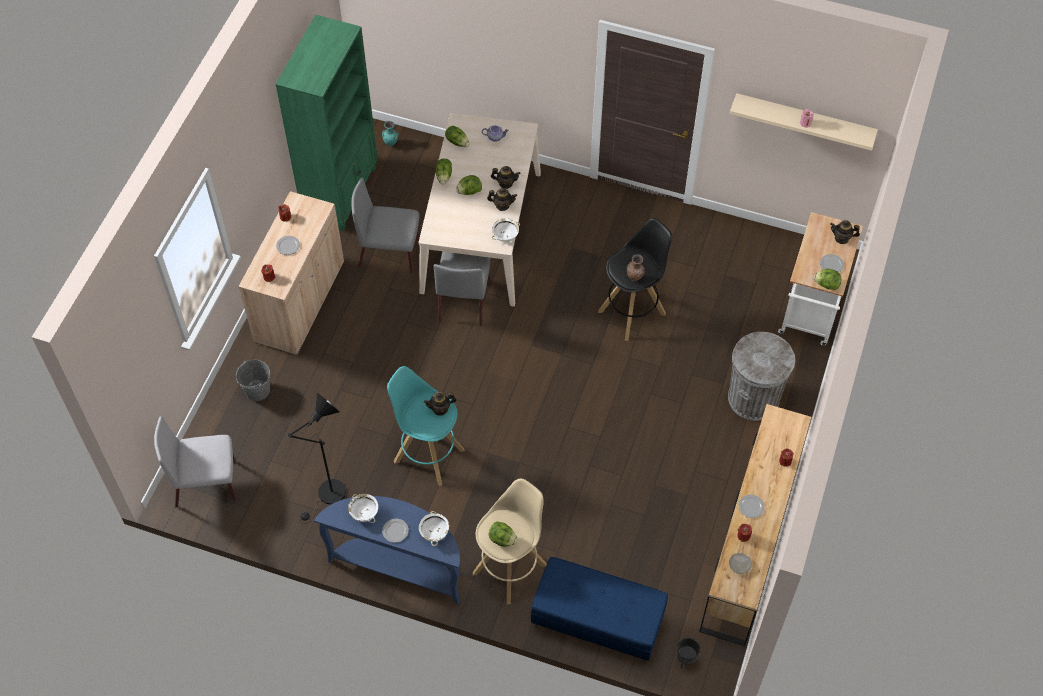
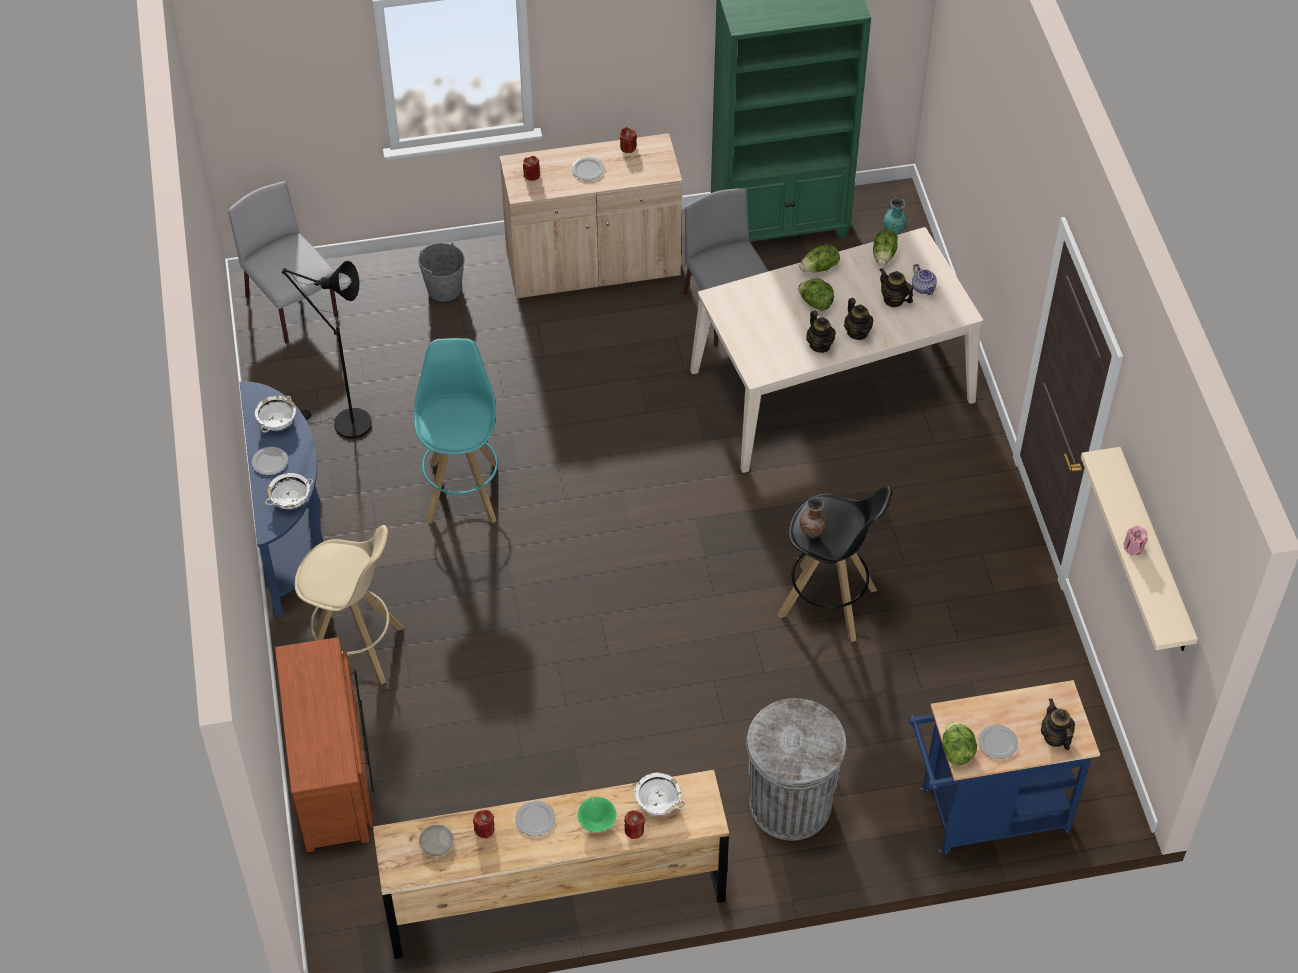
camera: 60 degrees right, 5 degrees down
teapot [424,392,456,416] -> teapot moved to [880,268,913,307]
grey chair [433,251,491,326] -> none
lettuce [488,521,518,547] -> none
white bowl [492,218,520,242] -> white bowl moved to [631,773,685,815]
blue bench [531,557,668,663] -> brown dresser [275,637,374,852]
black planter [677,638,700,669] -> none
white cart [778,212,863,346] -> blue cart [909,680,1100,855]
none -> green bowl [578,797,616,832]

